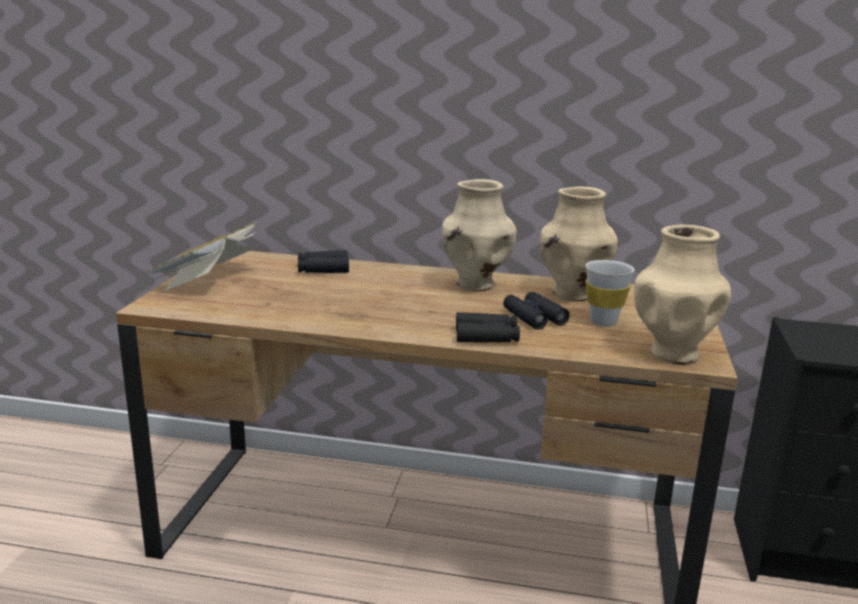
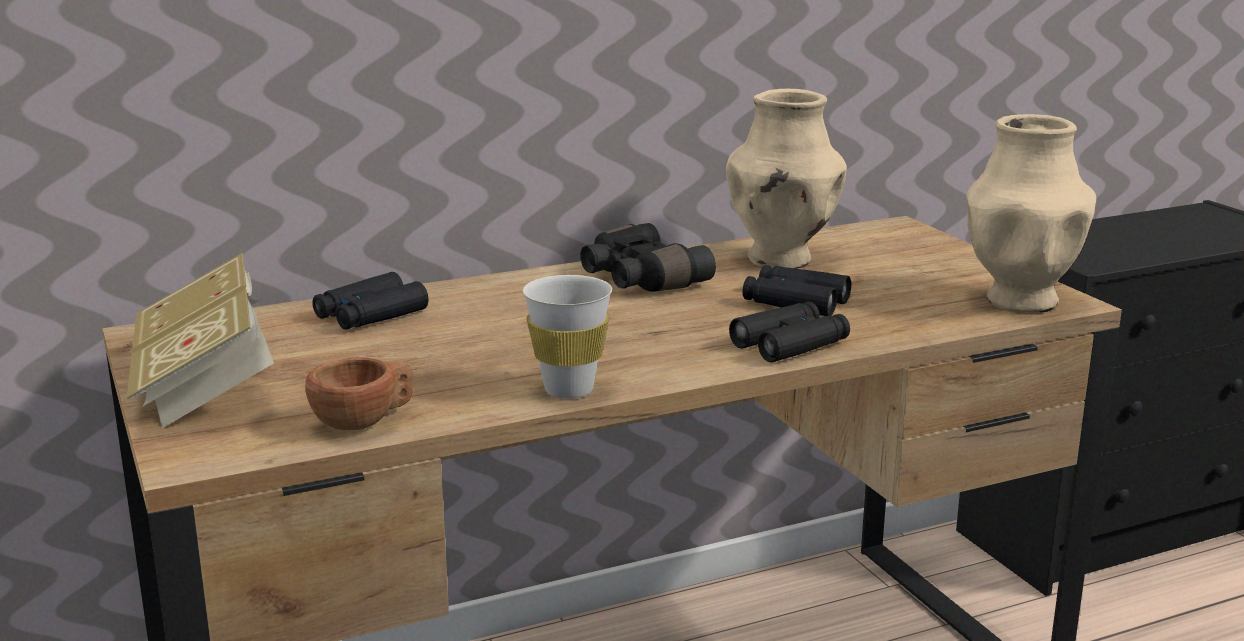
camera: 35 degrees left, 0 degrees up
beige vase [442,179,516,291] -> black binoculars [580,223,716,292]
white cup [585,260,635,327] -> white cup moved to [523,275,612,399]
none -> brown cup [305,357,414,430]

